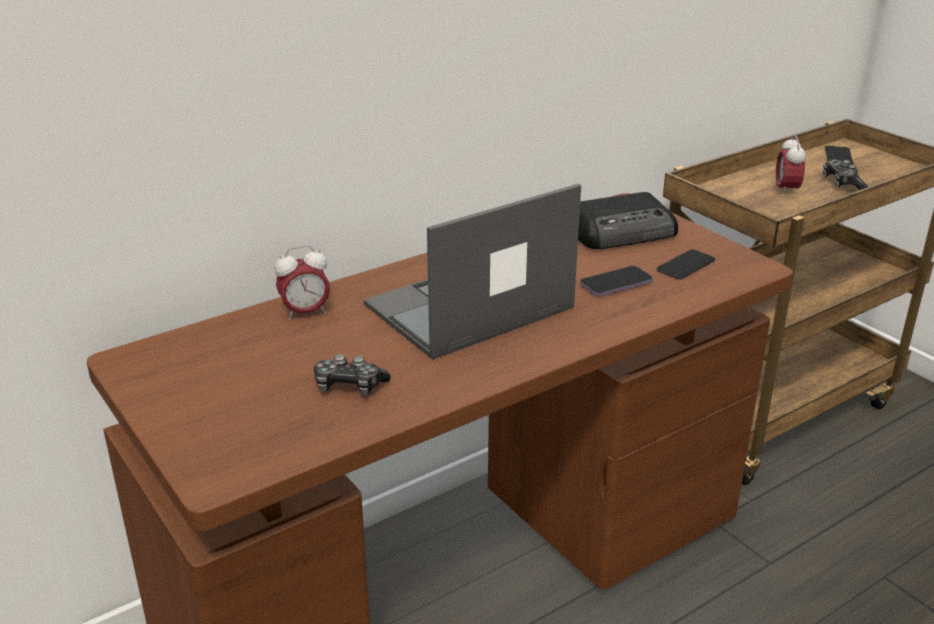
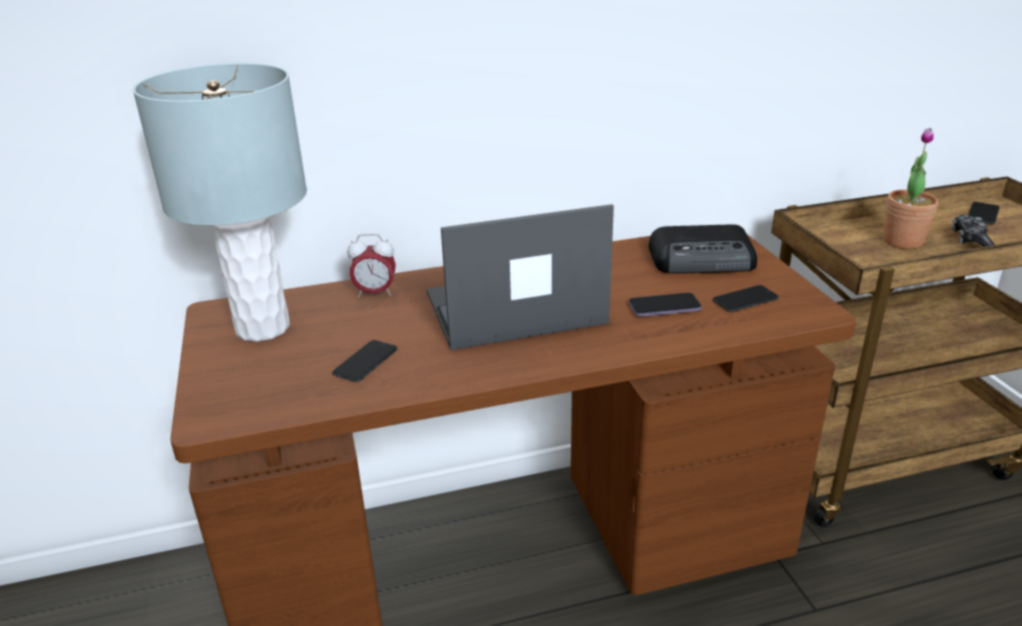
camera: 20 degrees right, 0 degrees up
game controller [314,354,391,395] -> phone [332,340,397,382]
alarm clock [776,135,806,197] -> potted plant [883,128,939,249]
none -> grey table lamp [133,63,307,342]

